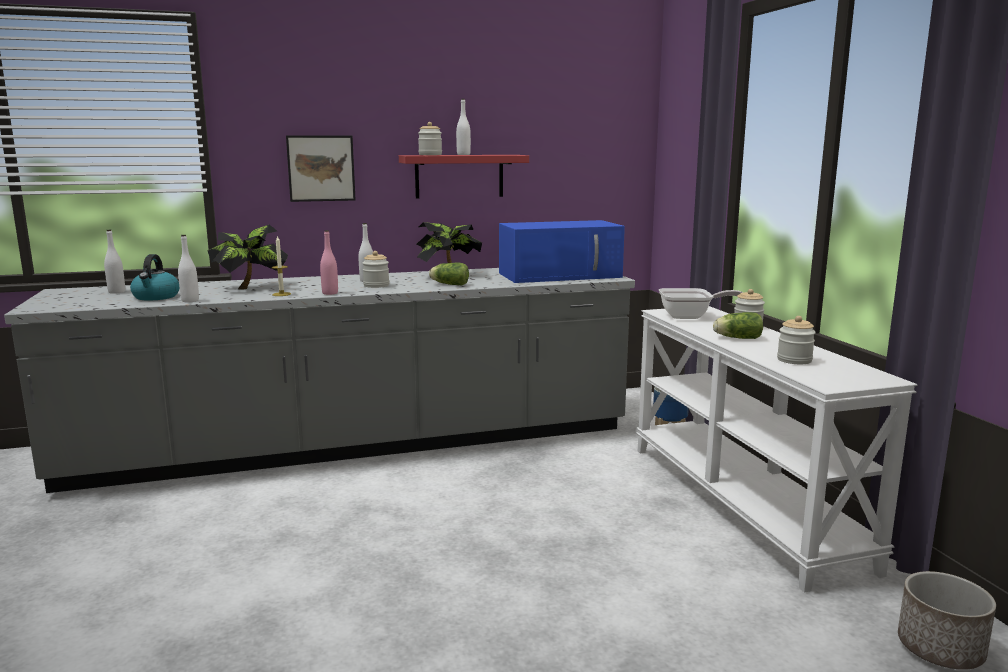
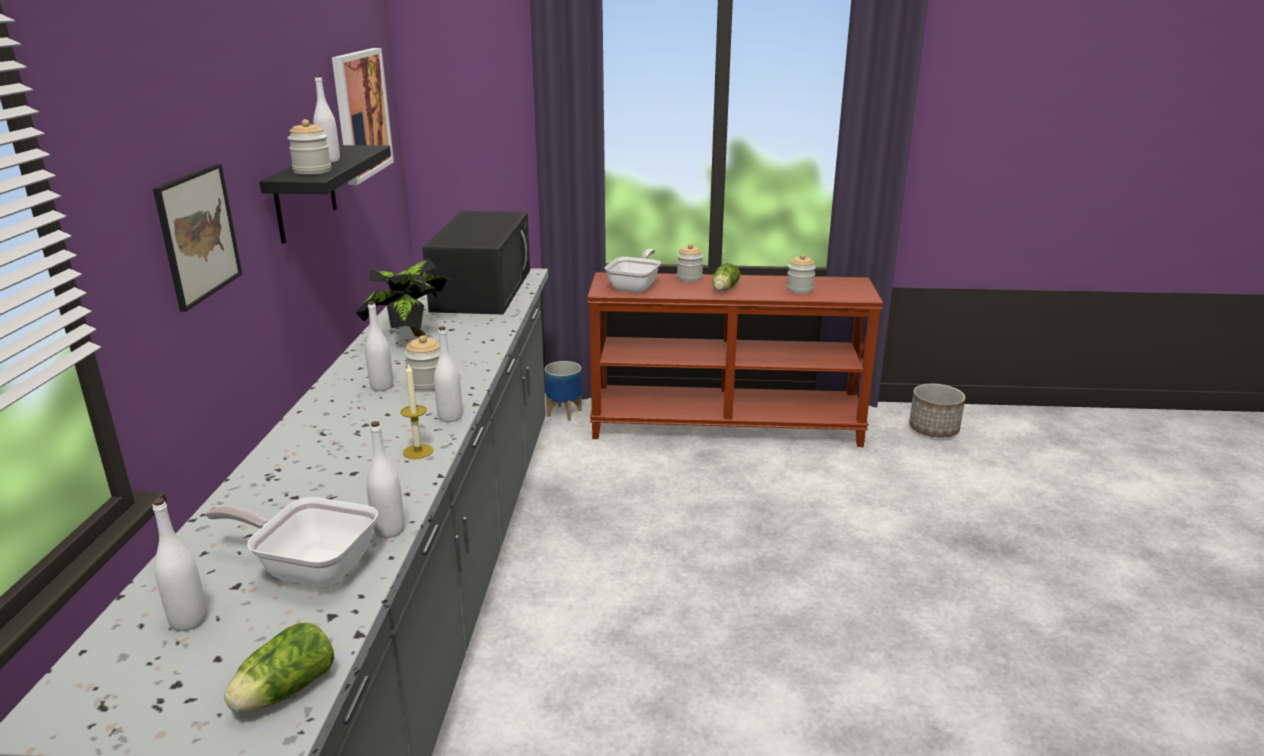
camera: 70 degrees left, 10 degrees up
kettle [130,254,180,301] -> frying pan [205,497,378,588]
potted plant [207,225,288,290] -> none
pink bottle [320,230,338,295] -> white bottle [434,326,462,422]
red shelf [399,155,529,198] -> black shelf [259,145,391,244]
lettuce [429,263,469,285] -> lettuce moved to [224,623,334,713]
blue microwave [499,220,625,283] -> black microwave [422,211,530,314]
white console table [636,306,917,593] -> brown console table [587,272,884,447]
none -> picture [332,48,394,185]

